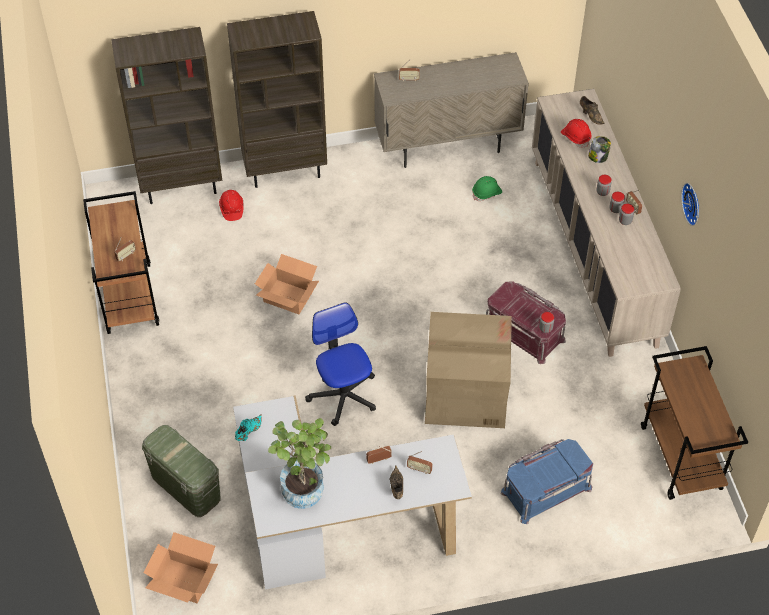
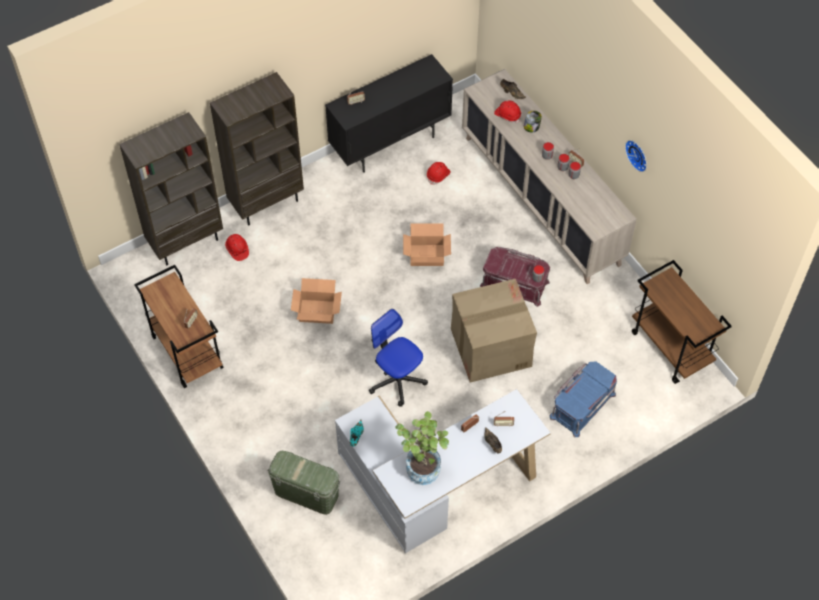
camera: 20 degrees left, 5 degrees up
cardboard box [143,532,218,603] -> cardboard box moved to [403,223,451,266]
beige cabinet [374,52,529,168] -> black cabinet [325,54,453,173]
green hard hat [472,176,502,201] -> red hard hat [427,162,451,185]

